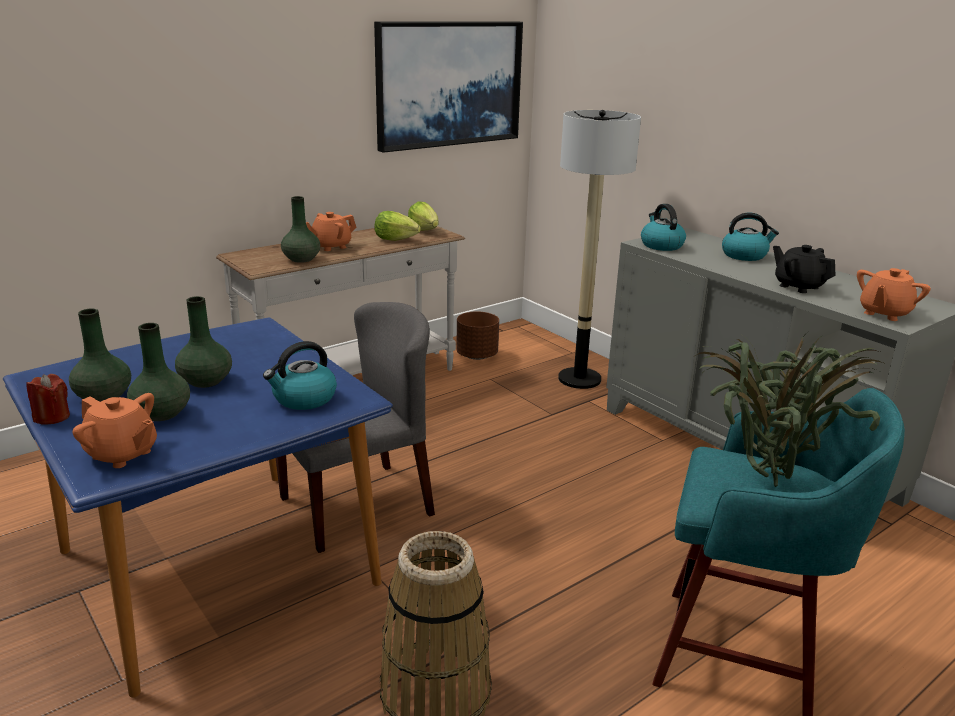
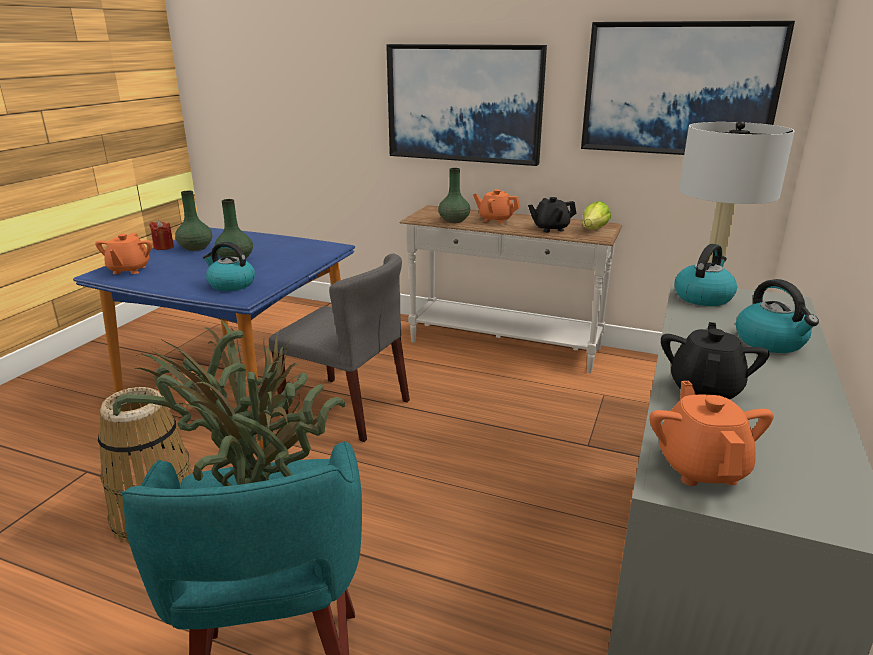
camera: 60 degrees right, 0 degrees up
green vase [127,323,190,421] -> none
lettuce [374,211,421,241] -> black teapot [528,197,576,232]
brown planter [456,311,499,360] -> none
orange teapot [857,268,931,321] -> orange teapot turned 75 degrees clockwise [649,381,774,486]
none -> picture [386,44,547,166]

